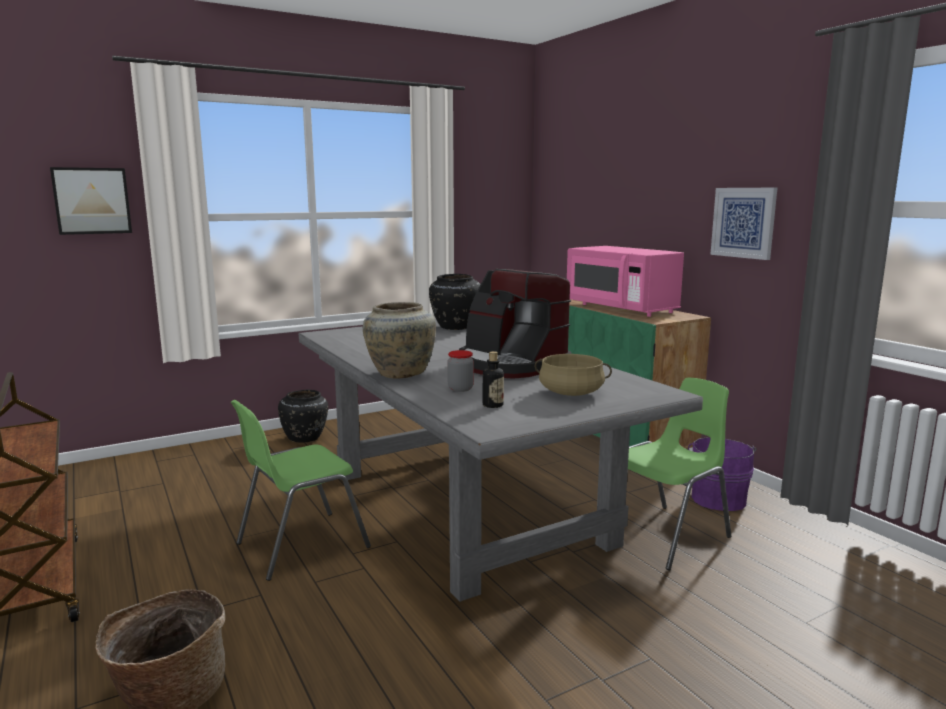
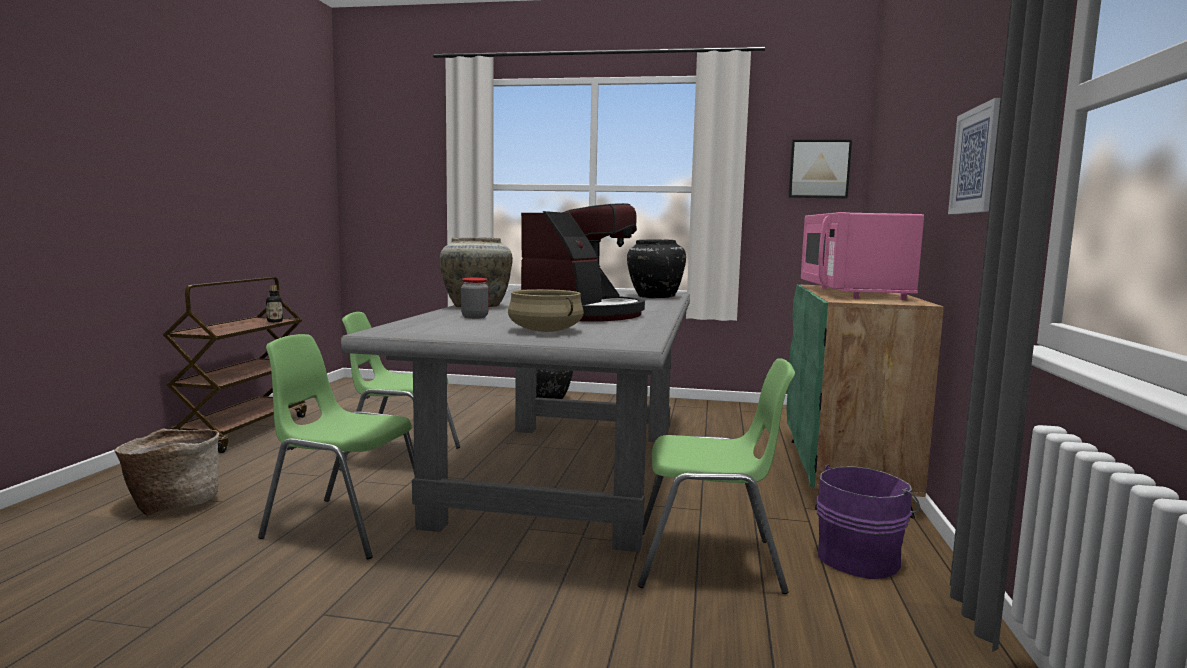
camera: 40 degrees right, 5 degrees down
picture [50,167,132,235] -> picture moved to [788,140,852,199]
coffee machine [459,269,572,379] -> coffee machine turned 150 degrees counterclockwise [521,203,645,322]
bottle [483,351,504,408] -> bottle moved to [266,285,283,322]
none -> green chair [258,334,415,559]

